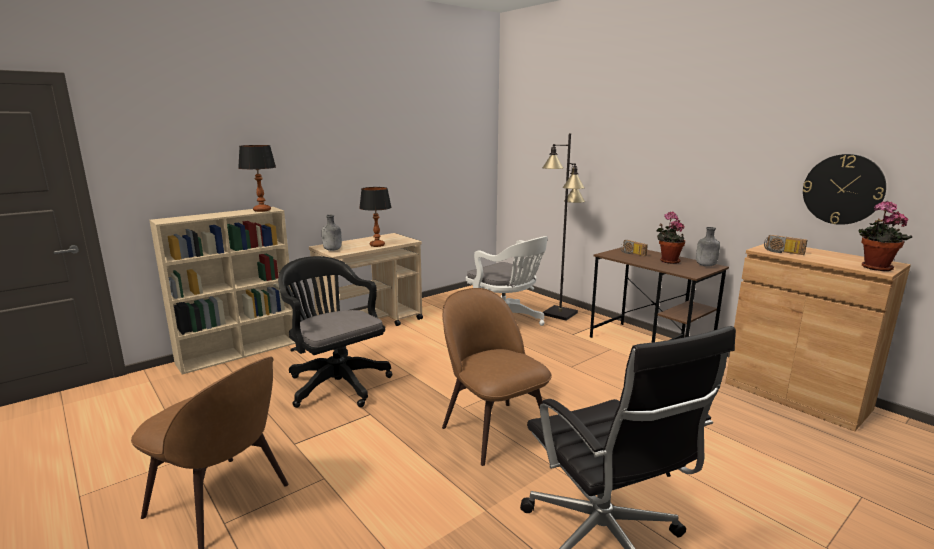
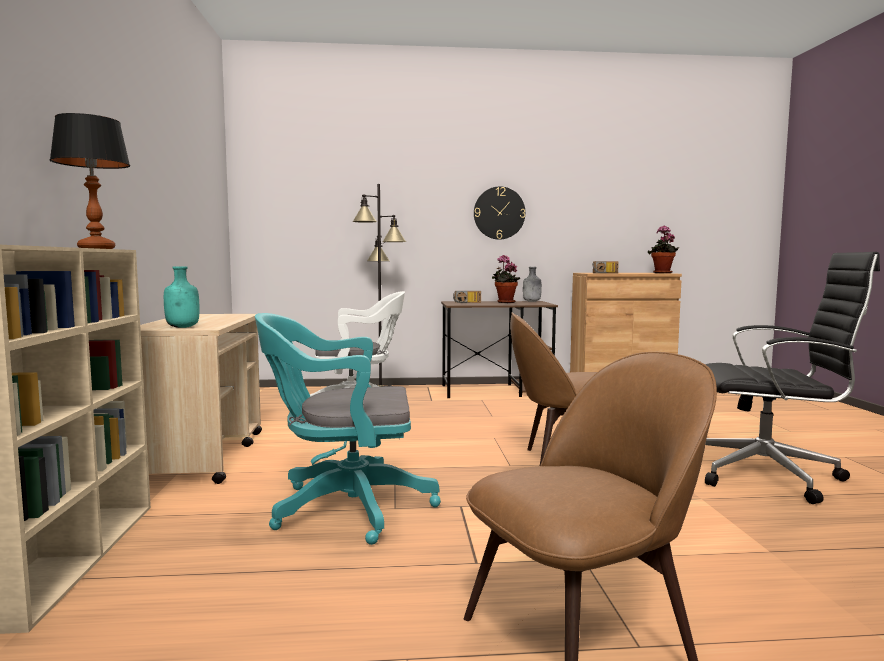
camera: 55 degrees left, 10 degrees down
black office chair [278,256,393,408] -> turquoise office chair [255,313,441,545]
grey bottle [322,215,342,251] -> turquoise bottle [164,266,200,328]
table lamp [359,187,392,247] -> none
wall clock [803,154,886,225] -> wall clock moved to [474,186,526,240]

